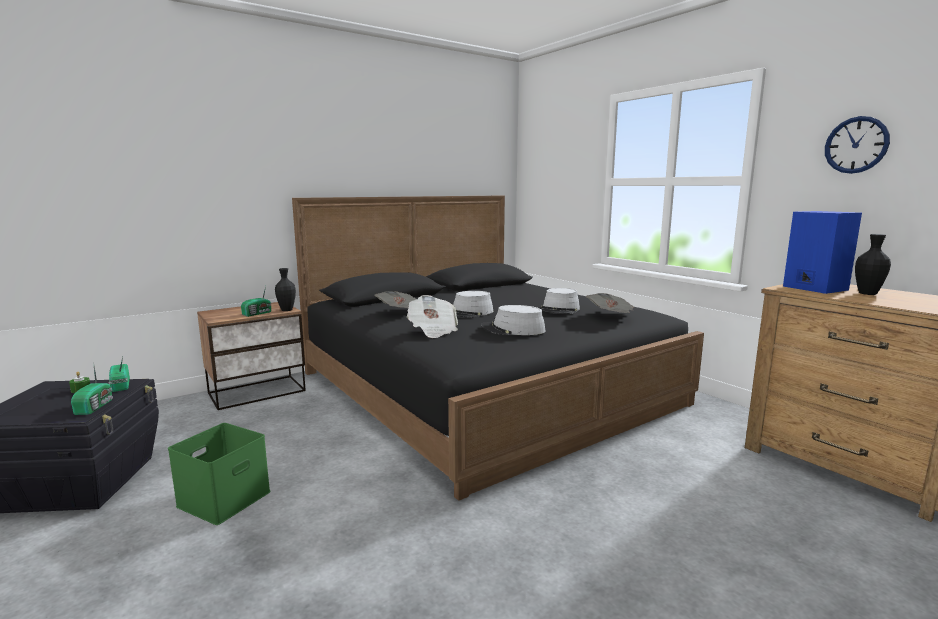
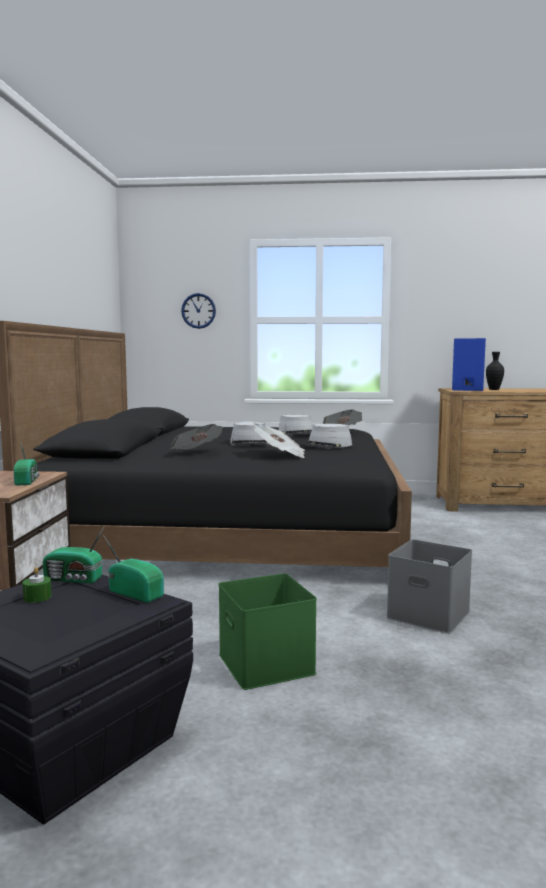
camera: 50 degrees left, 5 degrees down
black vase [275,268,296,311] -> none
wall clock [825,116,890,174] -> wall clock moved to [181,293,216,329]
none -> grey storage box [386,539,472,634]

